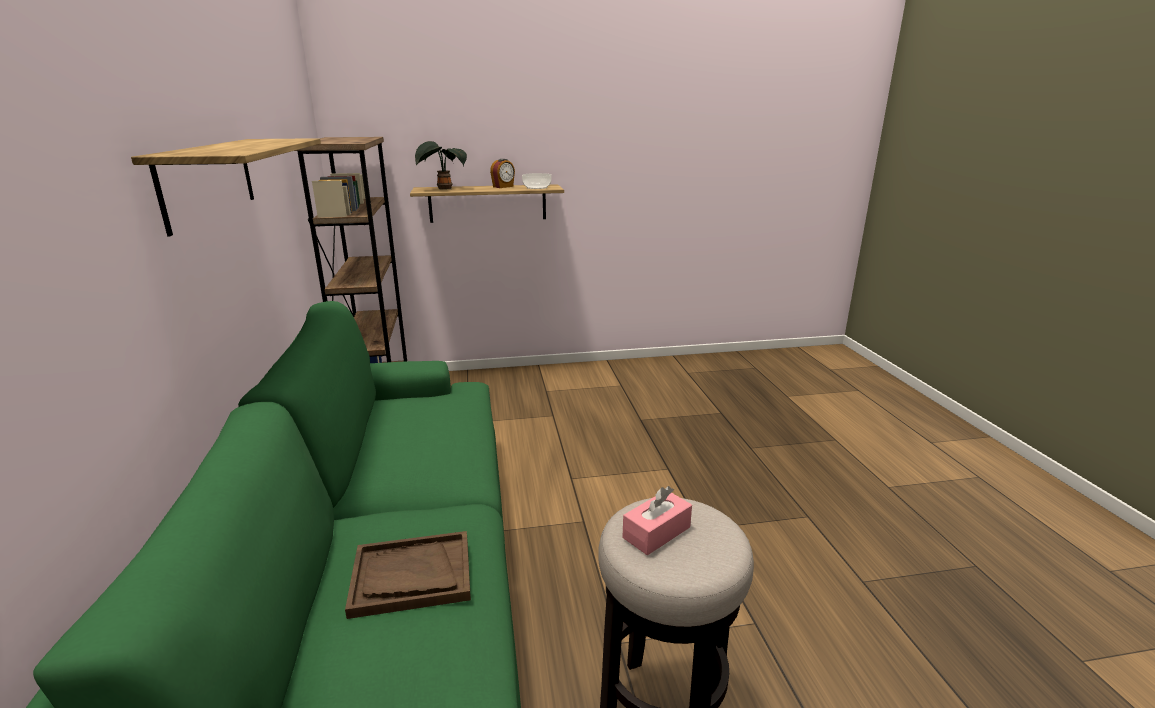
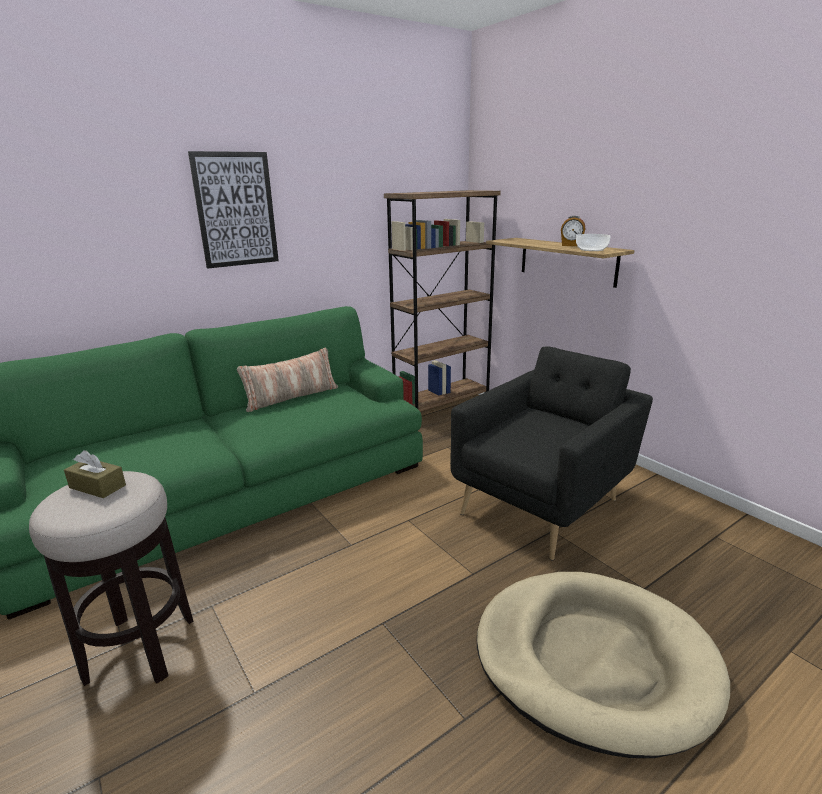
camera: 65 degrees right, 0 degrees up
shelf [131,138,321,236] -> picture [188,151,279,269]
brown tray [345,531,471,619] -> none
potted plant [415,141,467,190] -> none
pink tissue box [622,486,692,555] -> brown tissue box [64,450,126,498]
none -> pillow [237,348,338,412]
none -> black armchair [450,346,653,560]
none -> beige dog bed [477,572,730,758]

